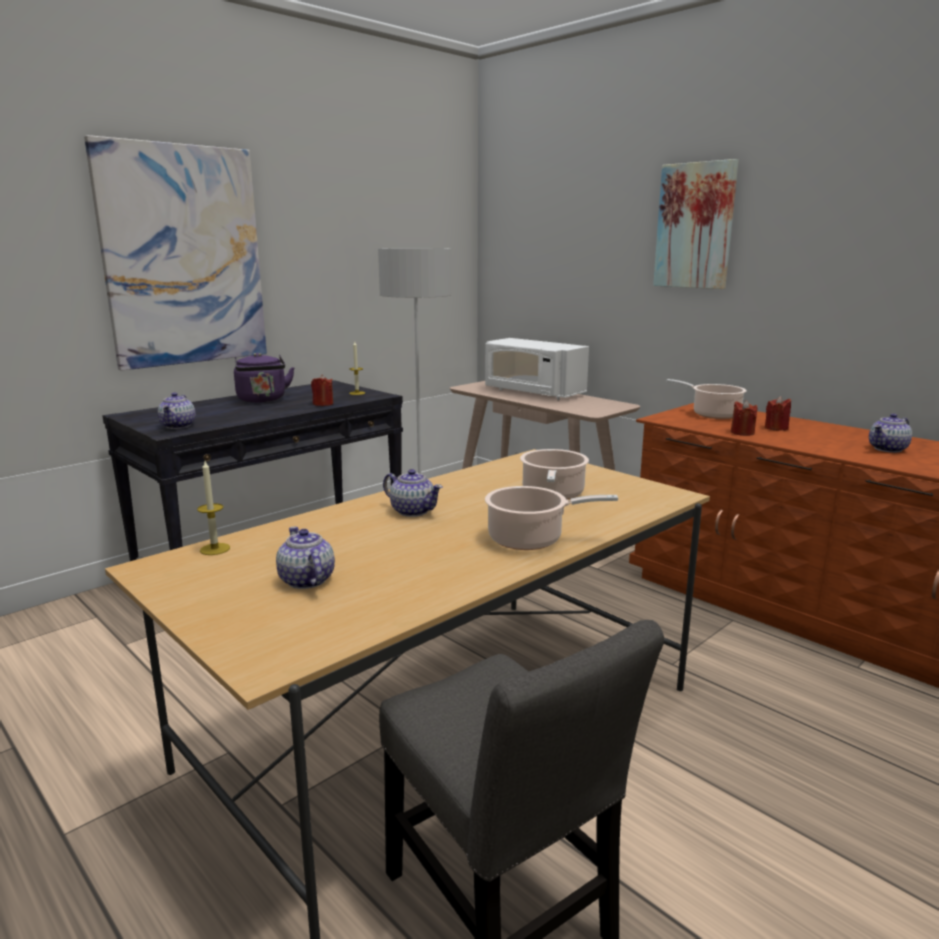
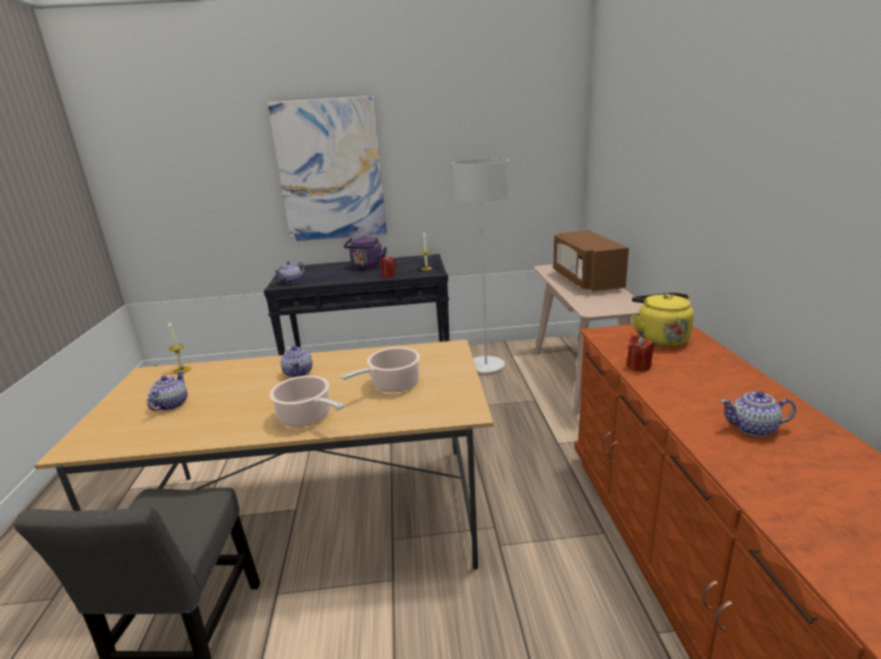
camera: 40 degrees right, 5 degrees up
white microwave [485,338,589,400] -> brown microwave [553,230,629,292]
picture [653,159,739,289] -> none
cooking pot [666,379,747,419] -> yellow kettle [632,292,694,347]
red candle [765,396,791,431] -> none

